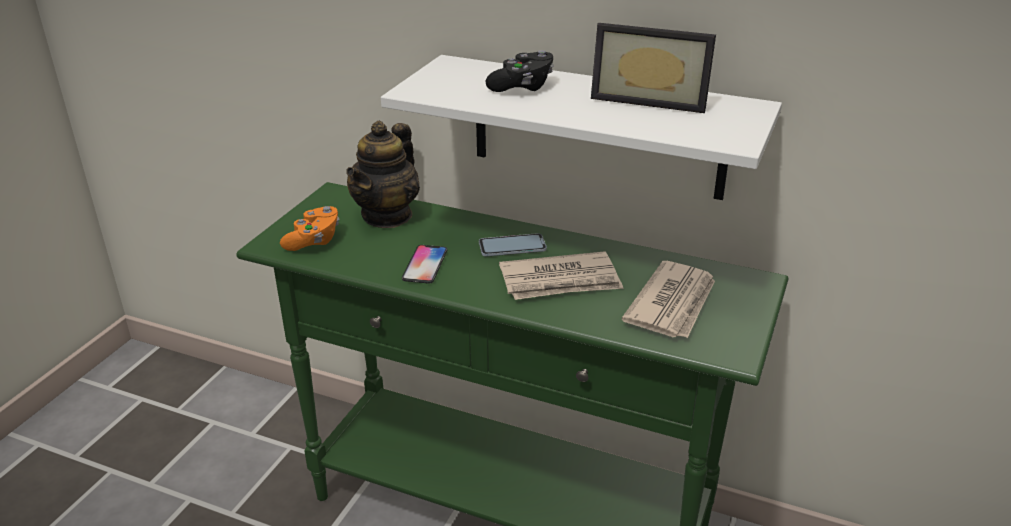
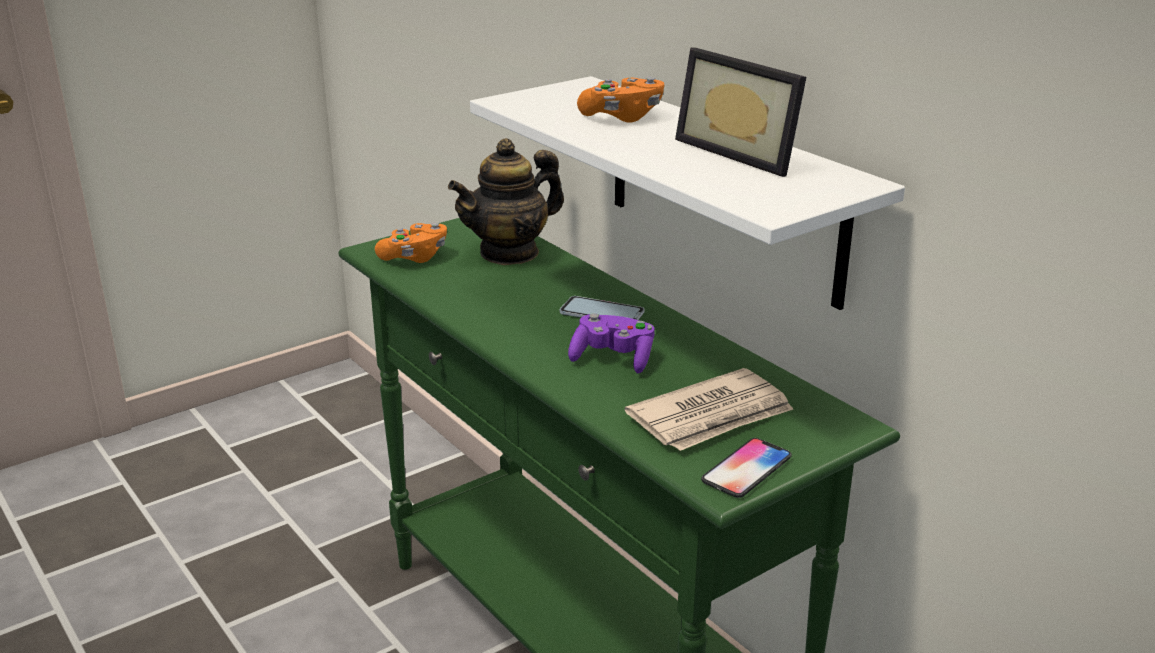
camera: 30 degrees right, 5 degrees down
phone [402,245,447,284] -> phone moved to [701,438,792,498]
black game controller [485,50,554,92] -> orange game controller [577,76,664,123]
newspaper [499,251,624,300] -> purple game controller [568,313,655,373]

